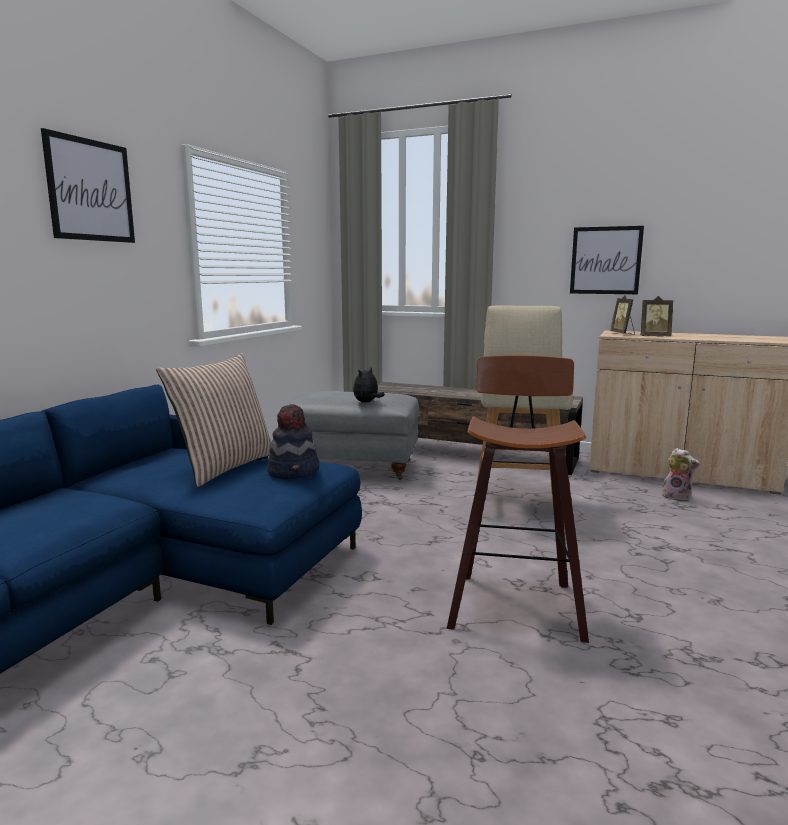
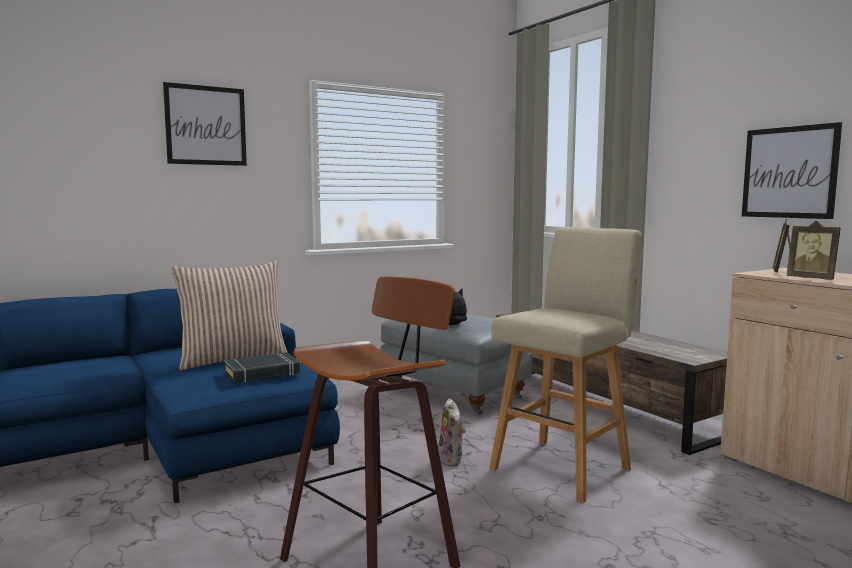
camera: 35 degrees right, 5 degrees down
hat [267,404,319,479] -> black book [224,352,301,383]
plush toy [662,448,700,502] -> plush toy moved to [438,398,466,467]

